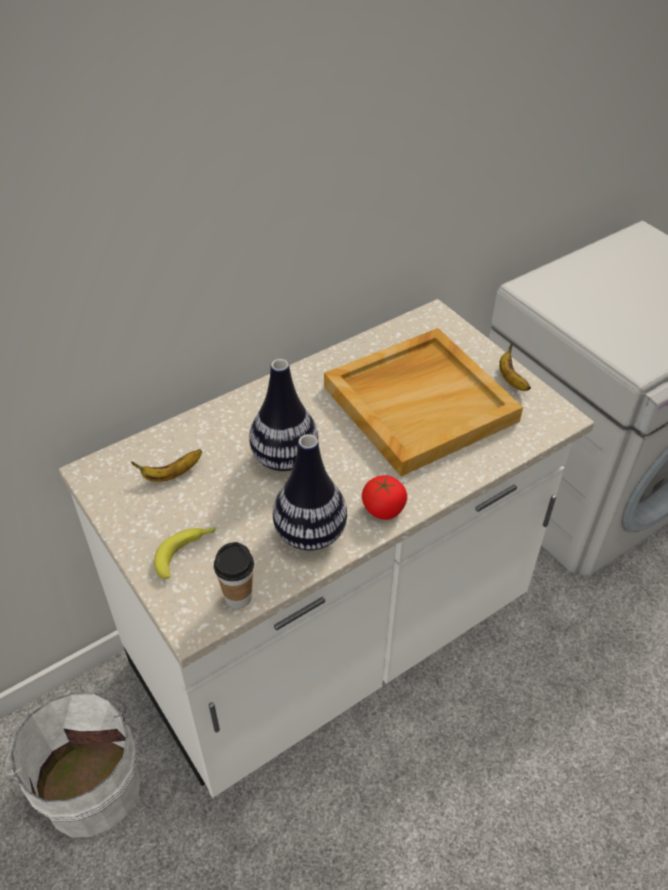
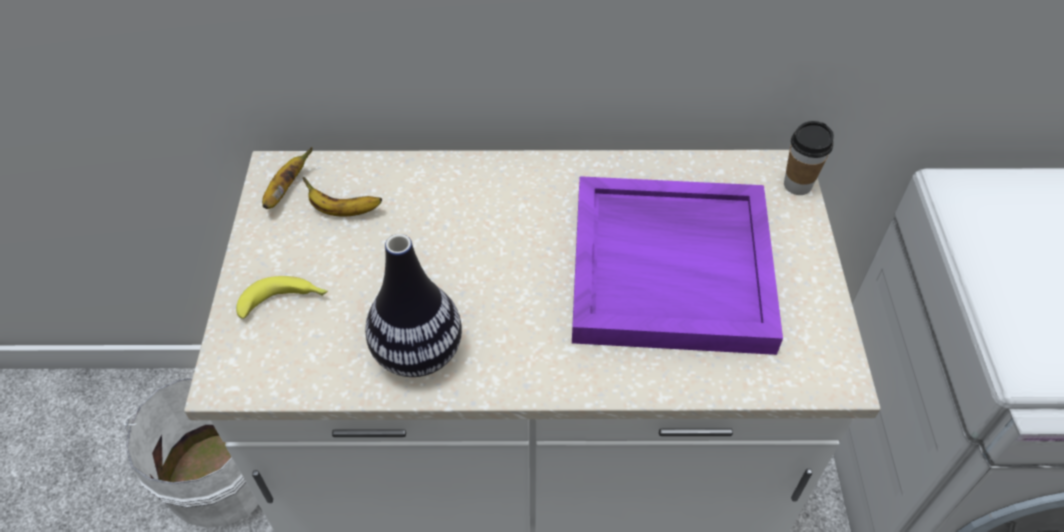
camera: 35 degrees right, 5 degrees up
cup [214,542,254,609] -> cup moved to [784,121,834,195]
vase [249,359,318,471] -> none
beige tray [324,328,523,477] -> purple tray [572,176,783,355]
tomato [362,475,407,520] -> none
banana [499,343,531,391] -> banana moved to [262,147,312,209]

